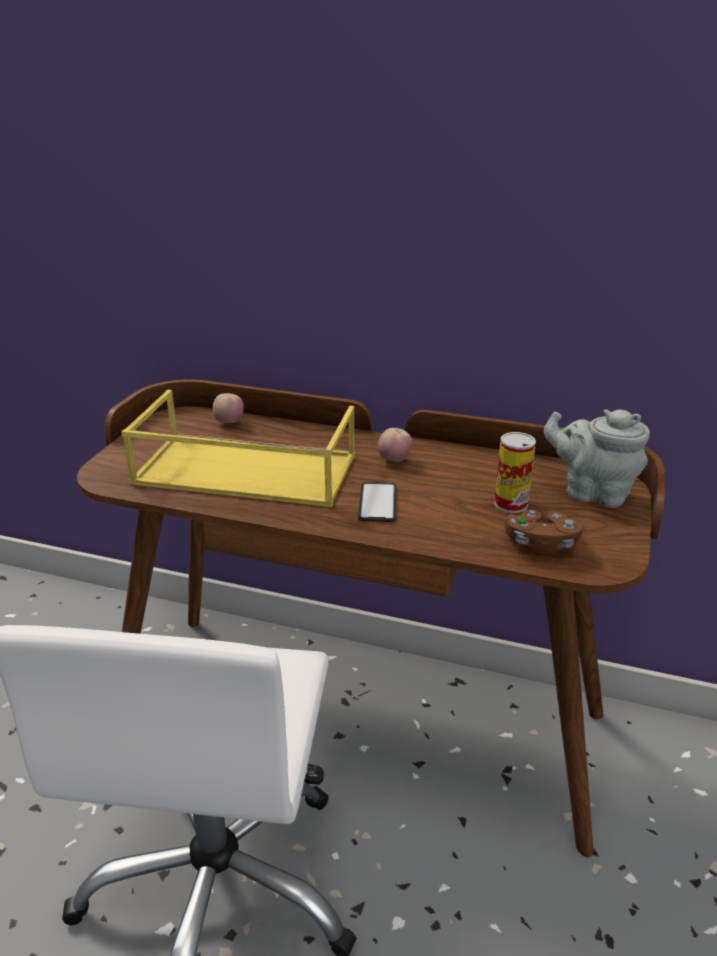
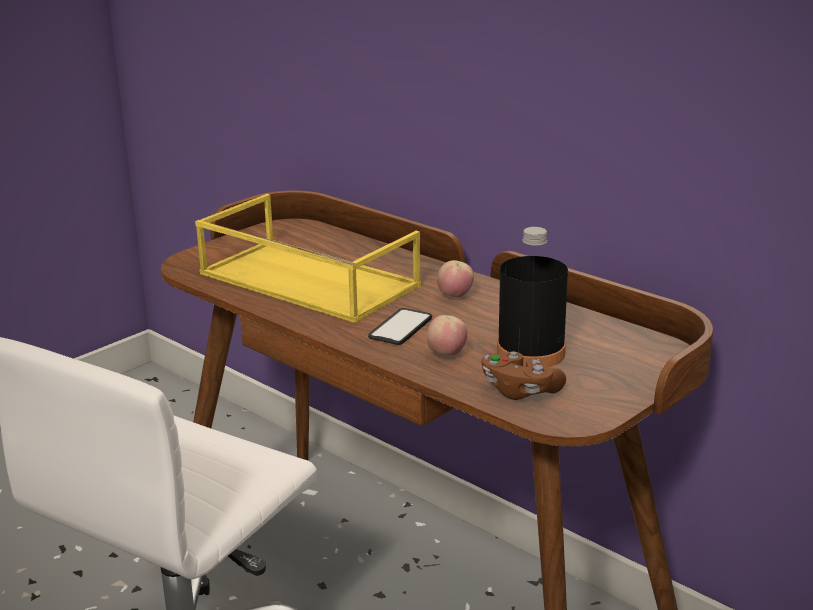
camera: 25 degrees right, 5 degrees down
apple [213,393,244,423] -> apple moved to [427,315,467,356]
can [494,432,536,513] -> black bottle [497,227,568,367]
grey teapot [544,409,650,508] -> none

